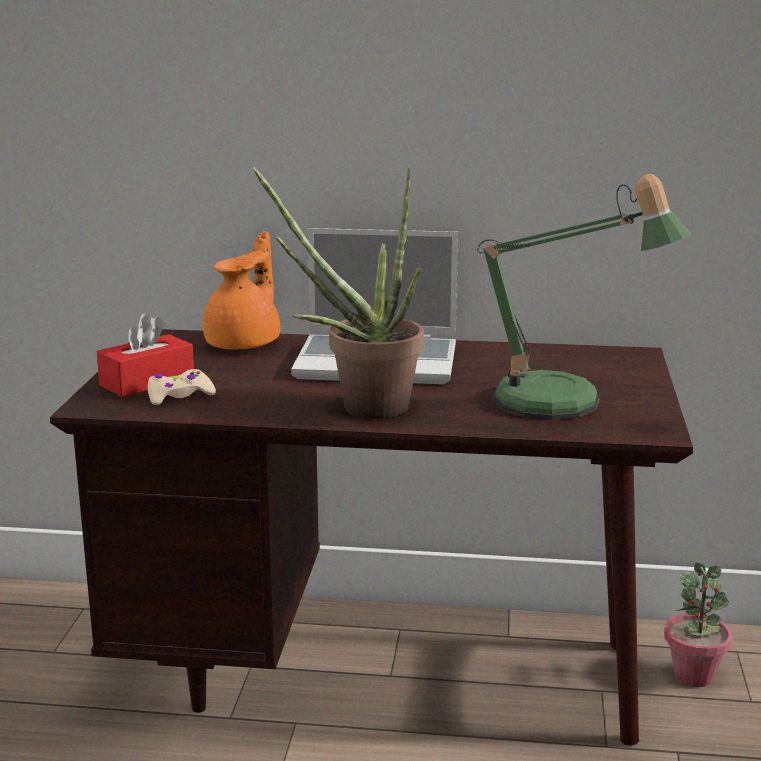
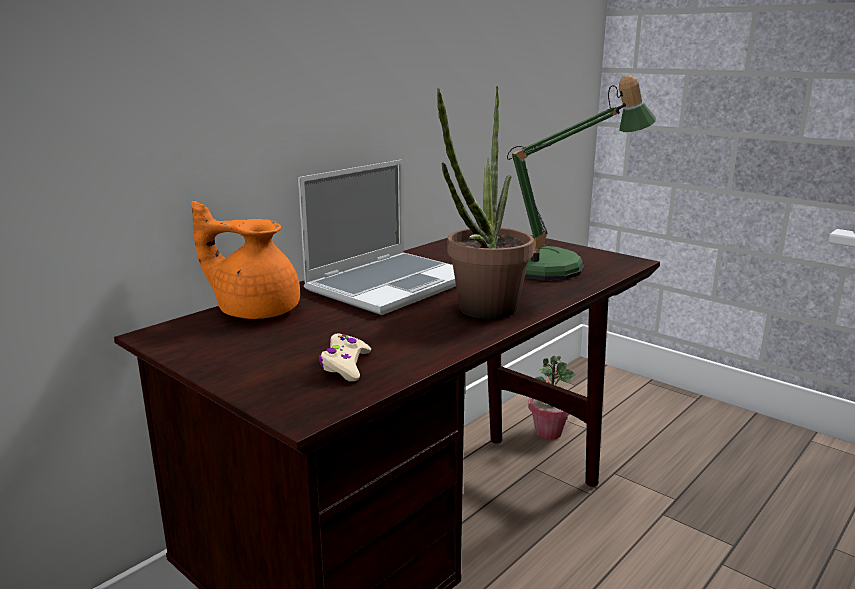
camera: 55 degrees left, 0 degrees up
red tissue box [97,313,194,397] -> none
orange teapot [203,231,280,349] -> orange teapot turned 45 degrees counterclockwise [191,201,300,319]

